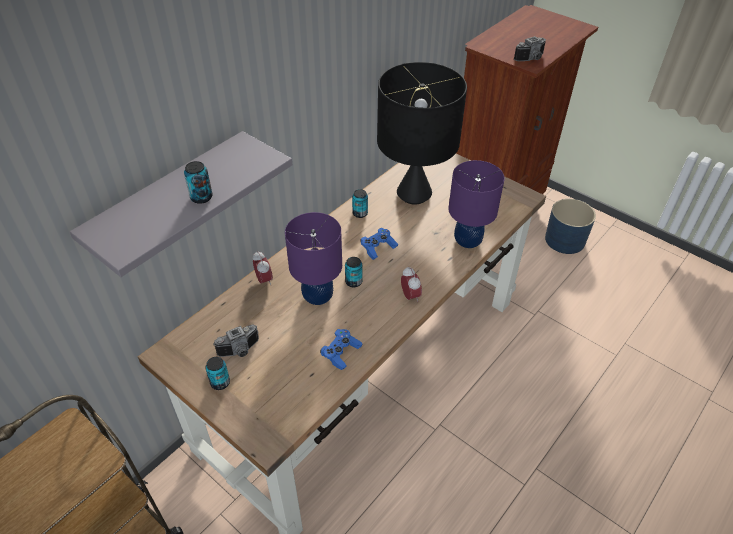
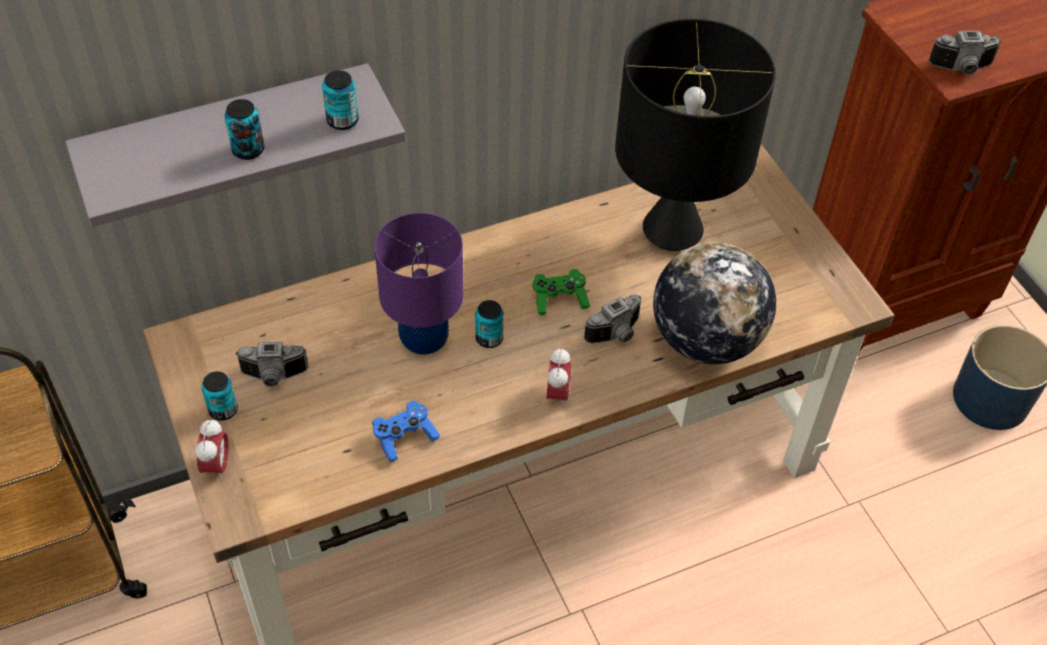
camera: 25 degrees right, 5 degrees up
alarm clock [253,251,273,285] -> alarm clock moved to [195,419,229,480]
can [352,189,368,218] -> can moved to [322,70,359,130]
blue game controller [360,228,398,260] -> green game controller [532,269,590,315]
purple table lamp [448,160,505,248] -> globe [653,242,776,364]
none -> camera [584,294,641,344]

